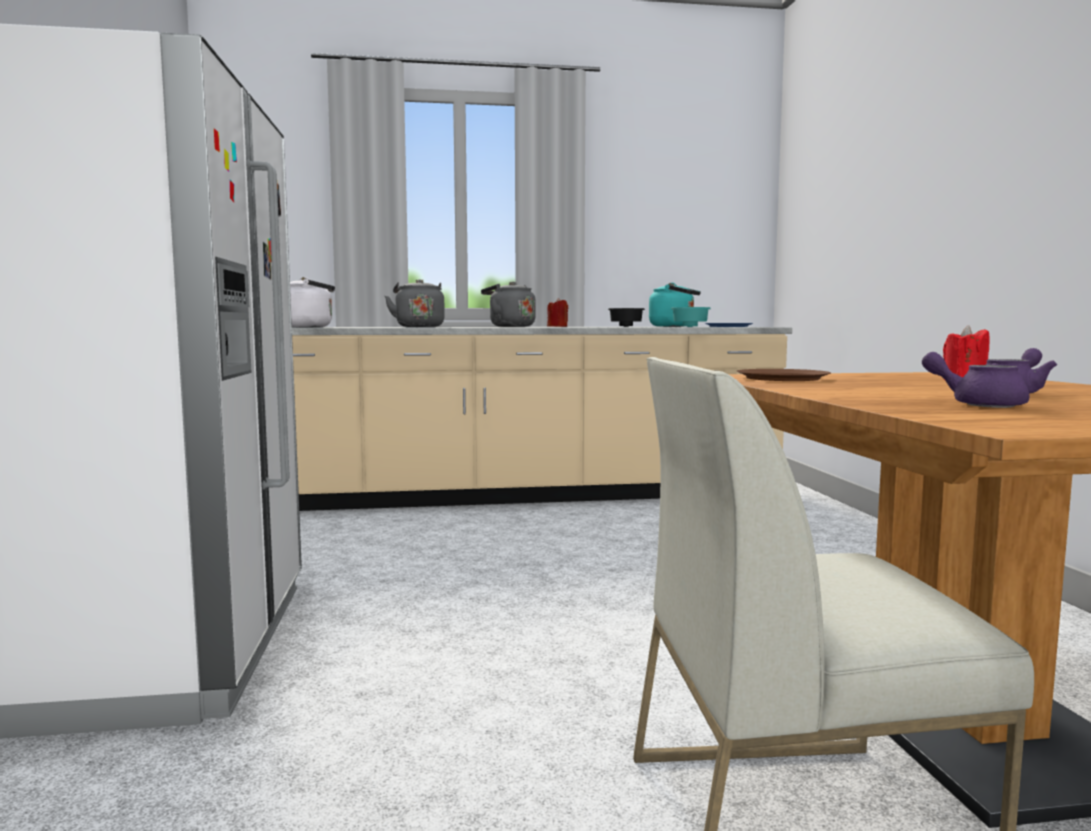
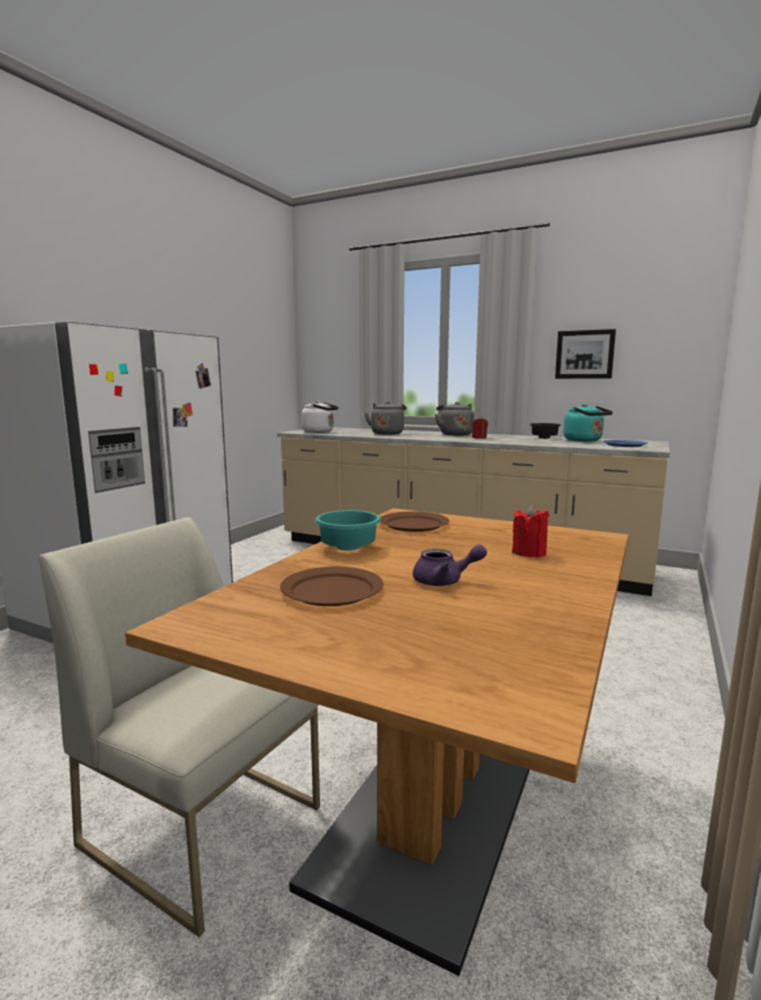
camera: 35 degrees right, 5 degrees up
turquoise bowl [671,307,710,327] -> turquoise bowl moved to [315,510,381,551]
purple teapot [922,352,1030,408] -> brown plate [280,566,383,606]
none -> picture [555,329,616,379]

